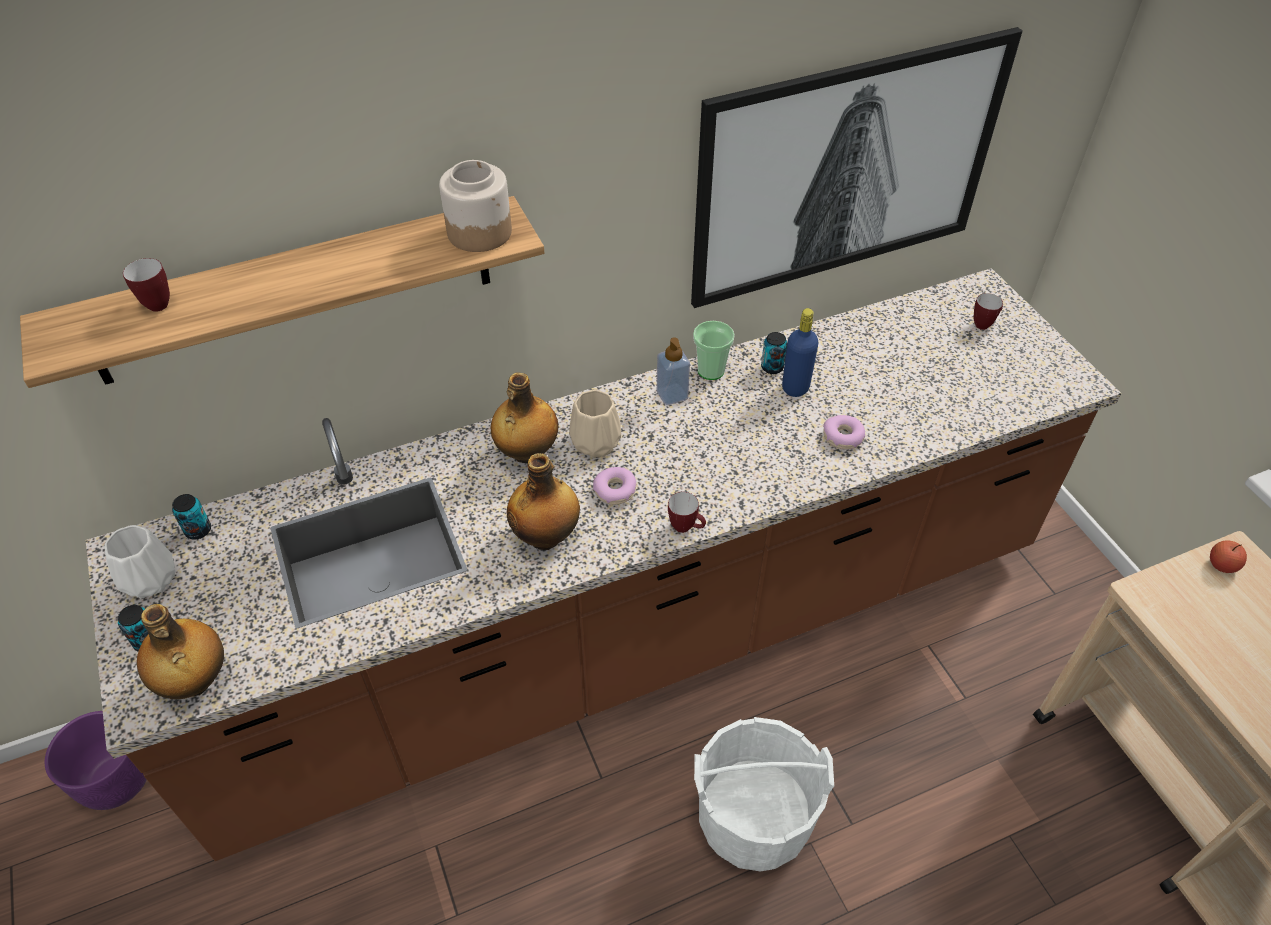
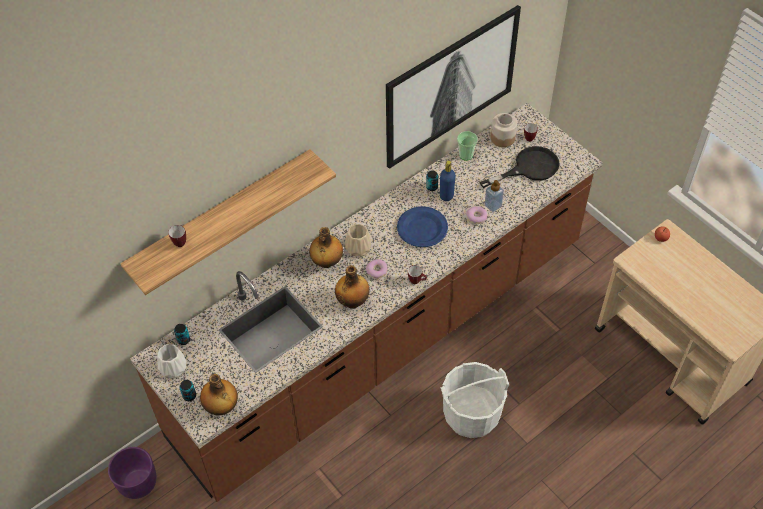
camera: 15 degrees left, 5 degrees up
jar [439,160,512,252] -> jar moved to [490,113,517,147]
soap dispenser [657,337,690,405] -> soap dispenser moved to [484,180,504,212]
cup [693,321,735,380] -> cup moved to [457,131,478,161]
none -> blue plate [397,206,448,247]
none -> black frying pan [480,146,559,188]

